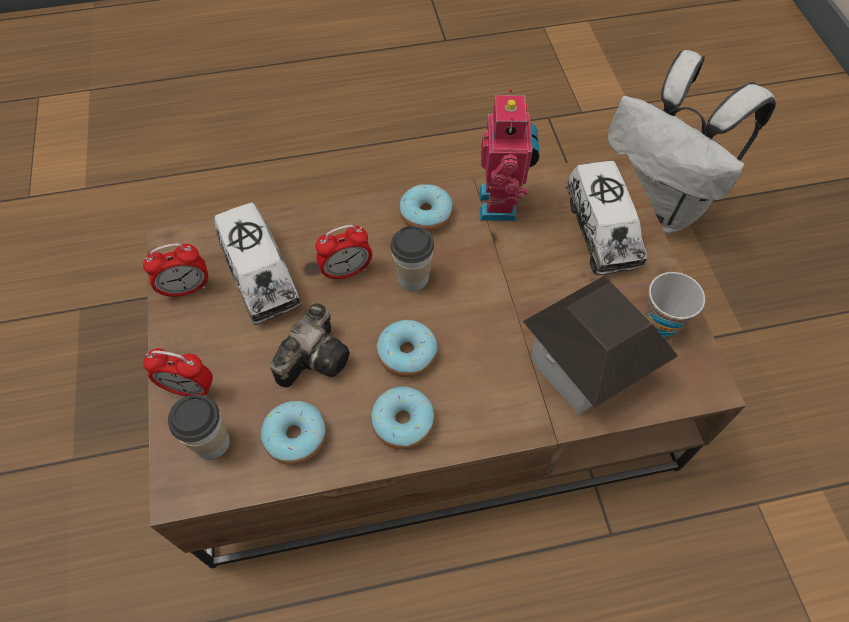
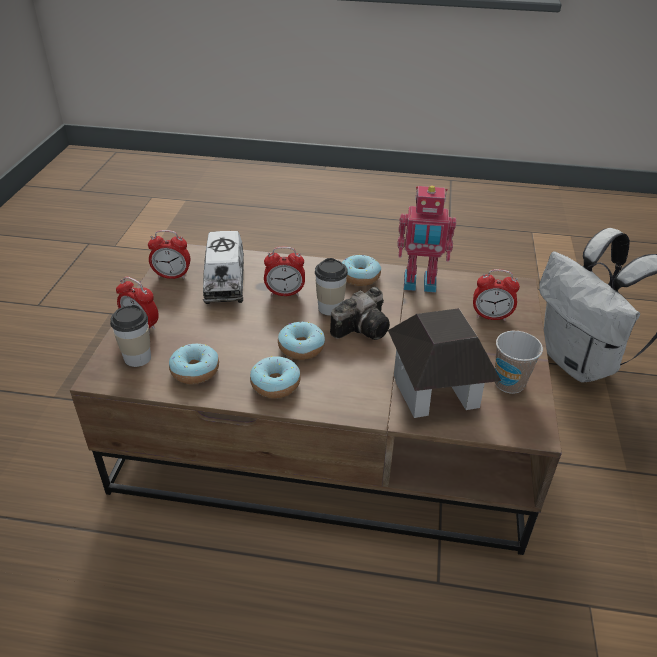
camera: 20 degrees right, 20 degrees down
camera [270,303,350,388] -> camera moved to [330,287,390,340]
toy robot [479,89,540,221] -> toy robot turned 75 degrees clockwise [397,185,456,293]
toy truck [566,161,647,275] -> alarm clock [473,269,520,321]

